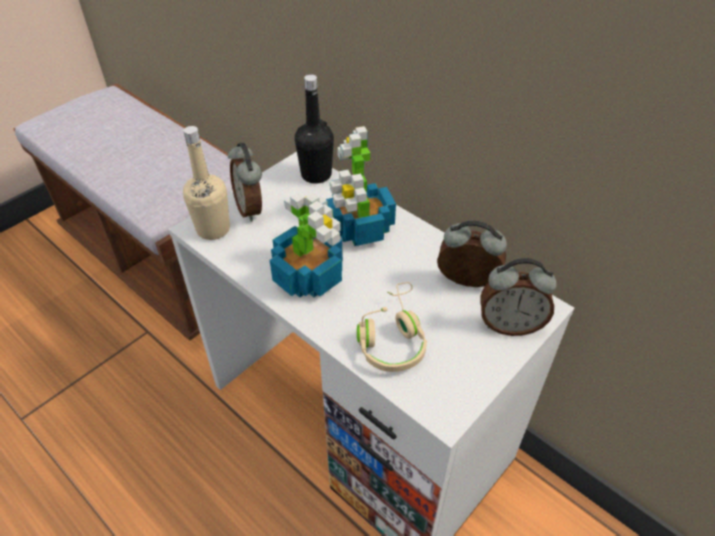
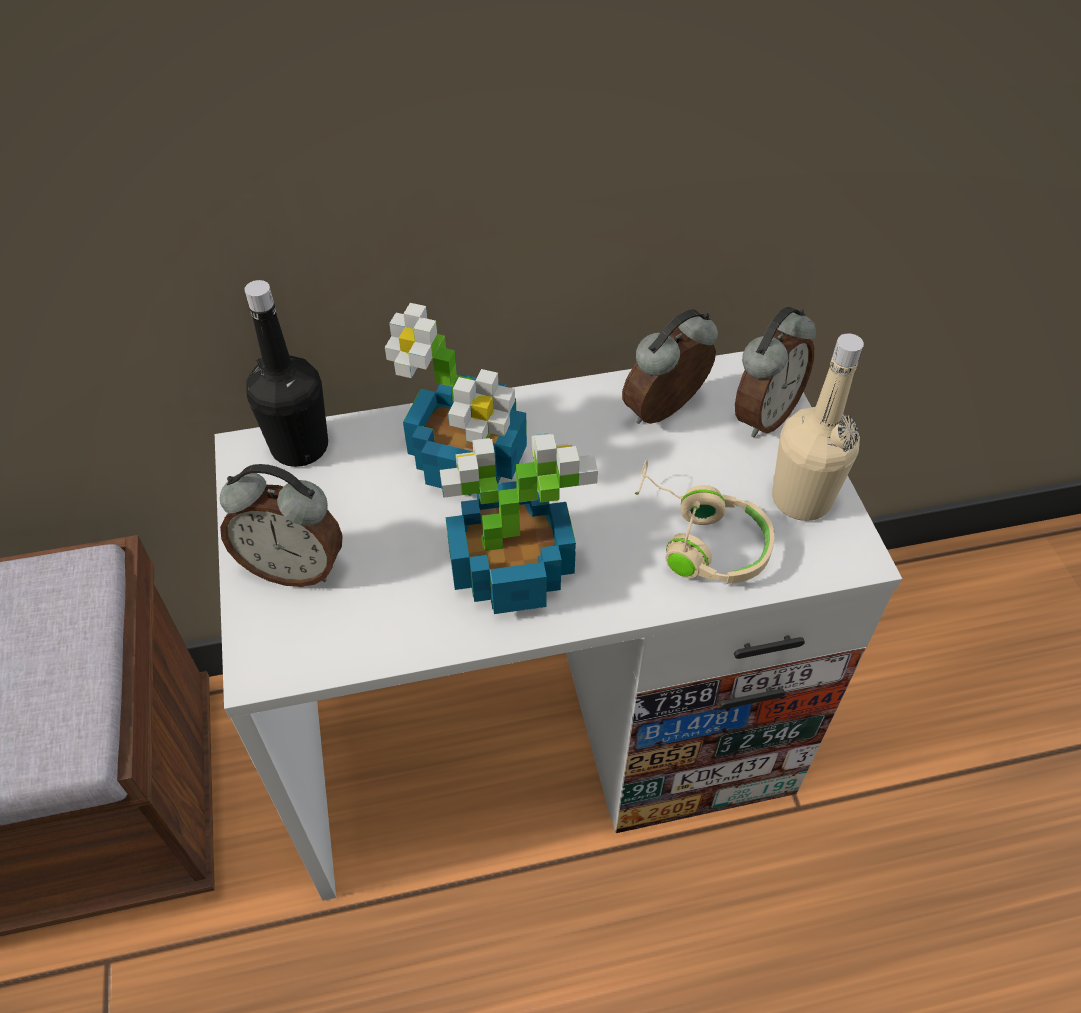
camera: 55 degrees left, 5 degrees up
beige bottle [183,126,230,240] -> beige bottle moved to [772,333,864,521]

